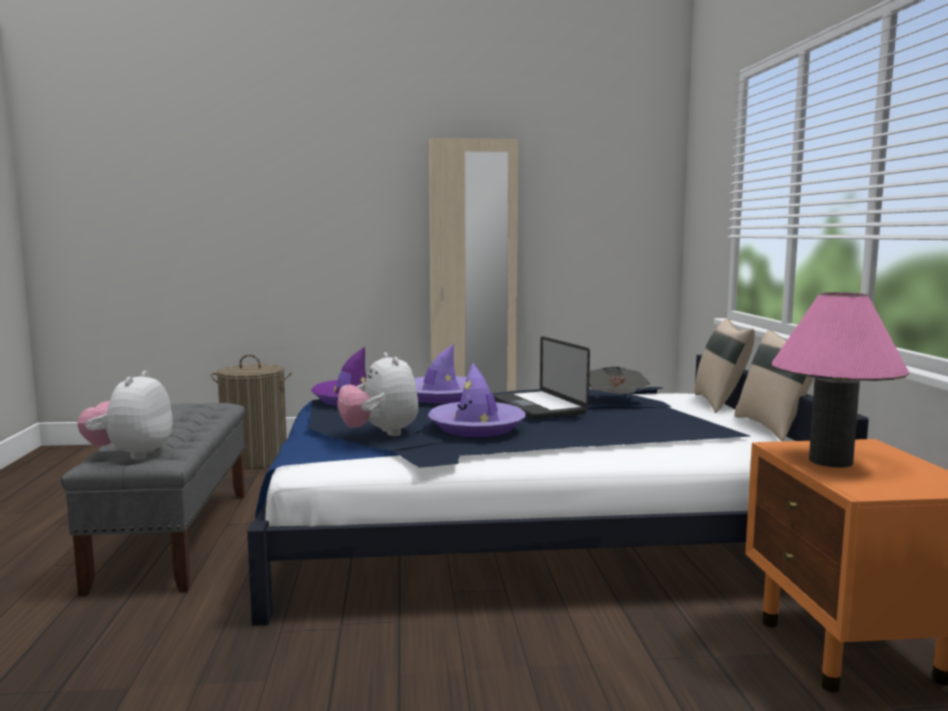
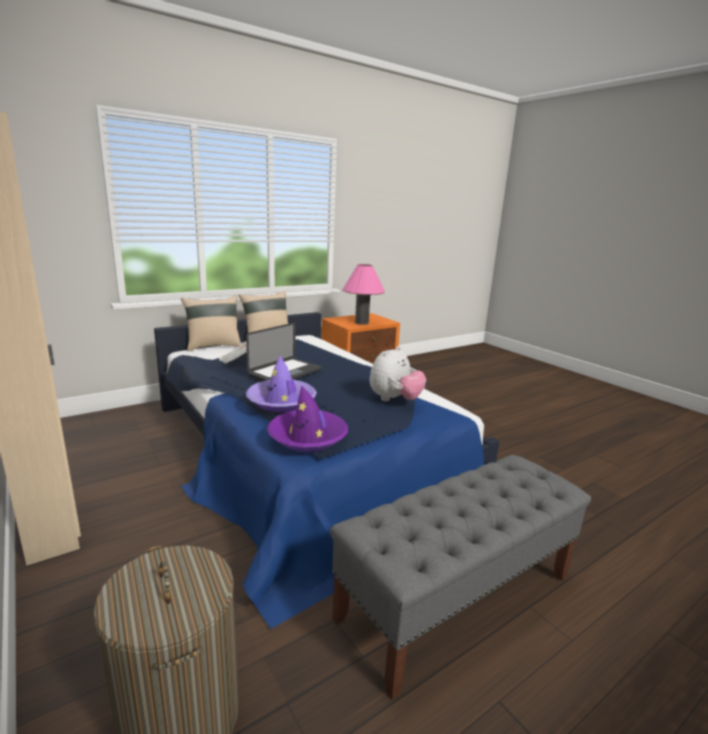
camera: 120 degrees left, 10 degrees up
plush toy [77,371,173,460] -> none
purple hat [428,363,526,437] -> none

